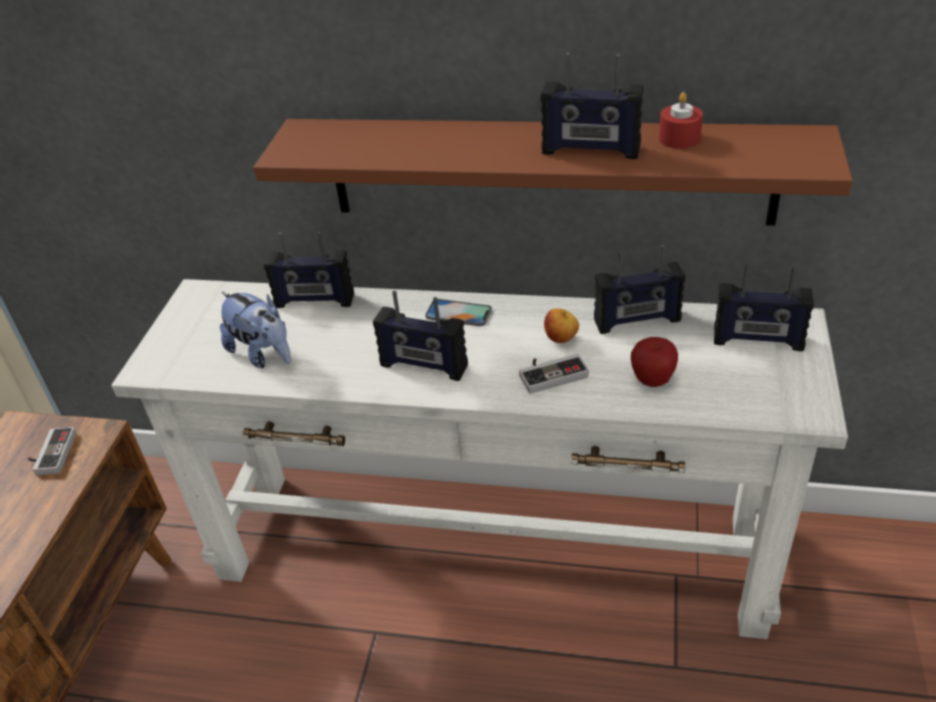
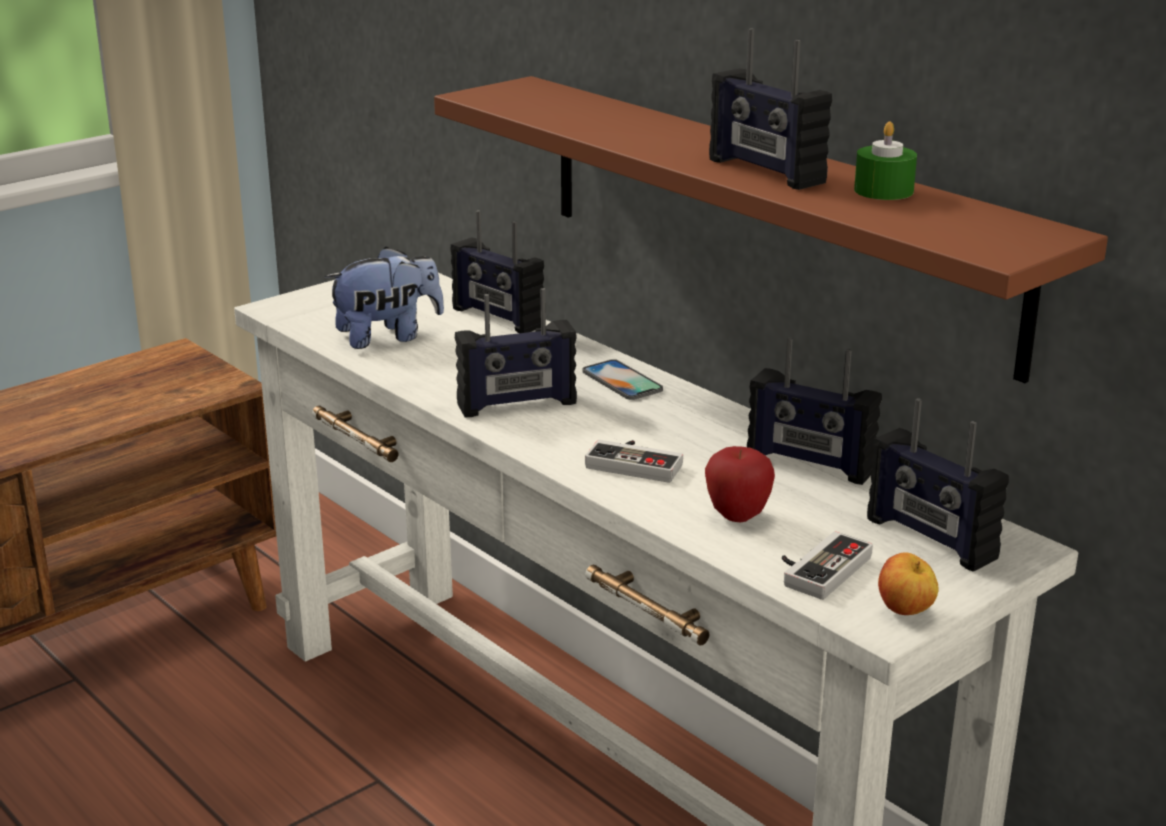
camera: 35 degrees right, 15 degrees down
game controller [28,427,76,475] -> game controller moved to [782,532,873,600]
plush toy [220,291,291,368] -> plush toy turned 105 degrees counterclockwise [325,247,444,349]
radio [373,290,468,381] -> radio turned 75 degrees counterclockwise [455,288,577,417]
apple [544,308,579,343] -> apple moved to [878,552,939,615]
red candle [659,92,703,149] -> green candle [854,122,917,200]

